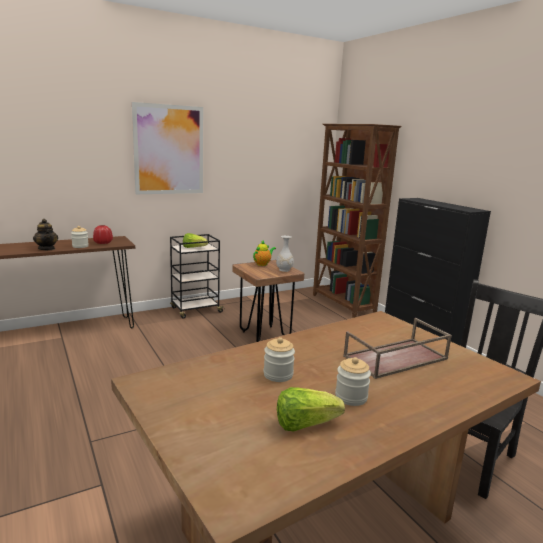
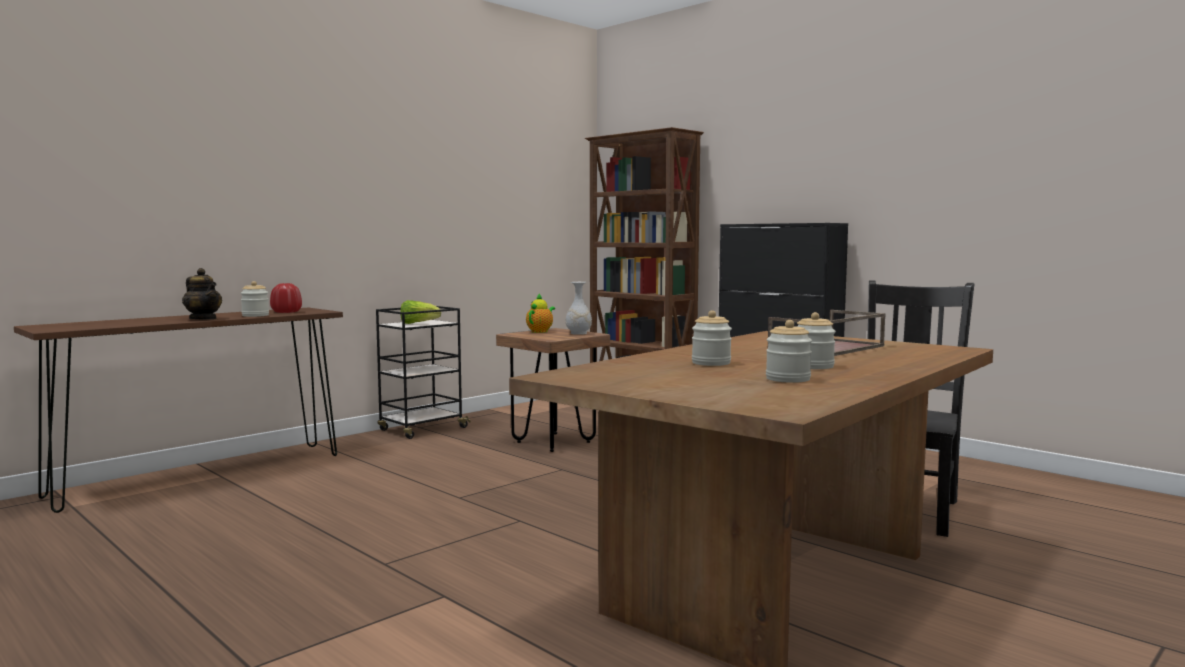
camera: 15 degrees left, 10 degrees down
picture [132,102,203,194] -> none
lettuce [277,387,345,432] -> jar [766,320,812,383]

